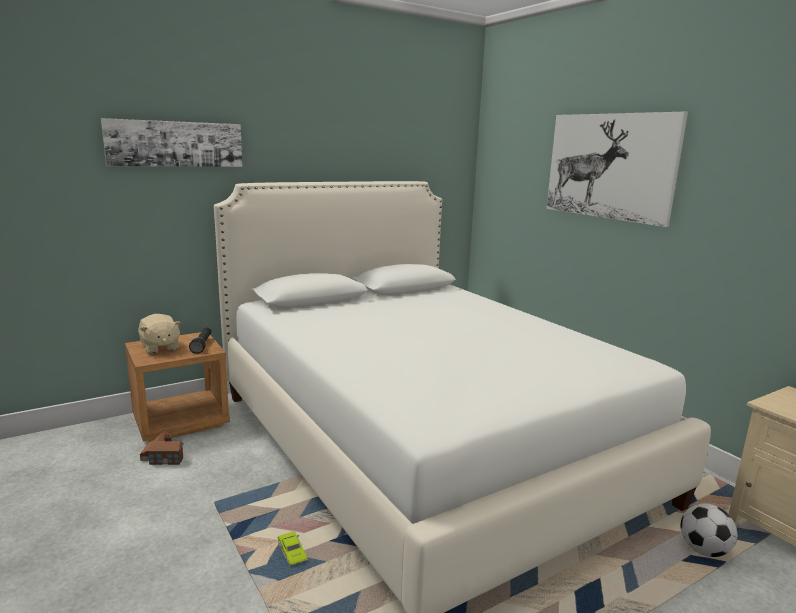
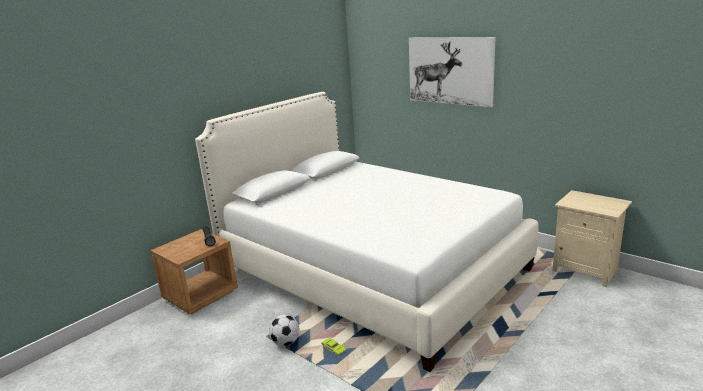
camera: 15 degrees left, 5 degrees up
picture [101,118,242,167] -> none
beige plush toy [138,314,181,354] -> none
toy house [140,429,184,465] -> none
football [680,503,737,557] -> football moved to [269,315,300,346]

